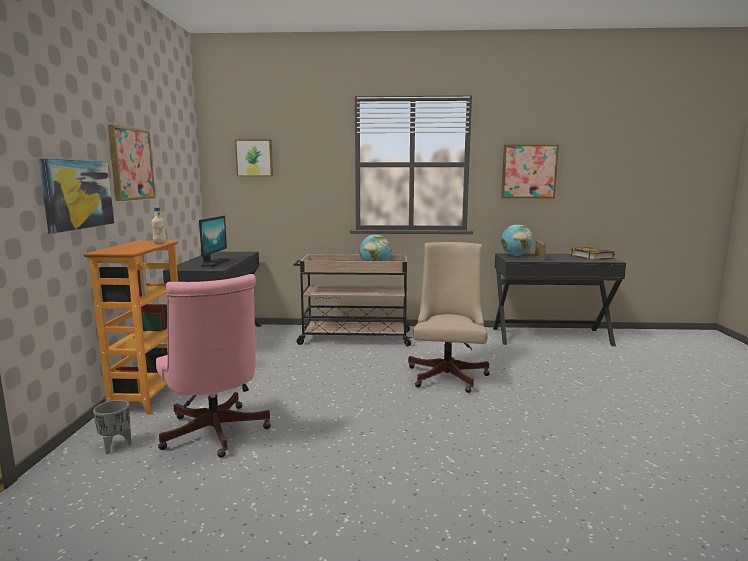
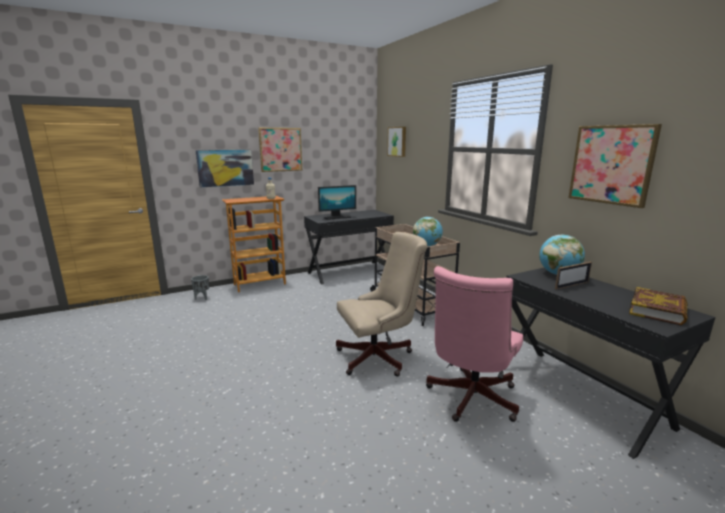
camera: 60 degrees right, 5 degrees up
pink office chair [156,274,271,458] -> pink office chair moved to [426,266,523,422]

